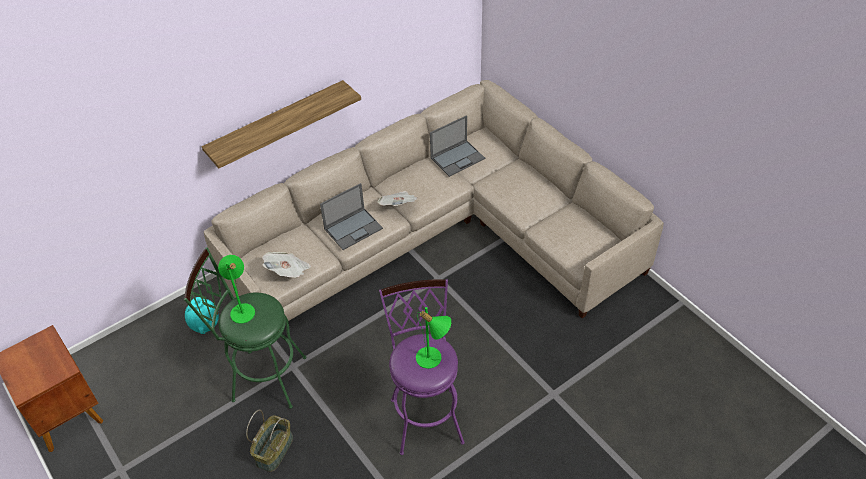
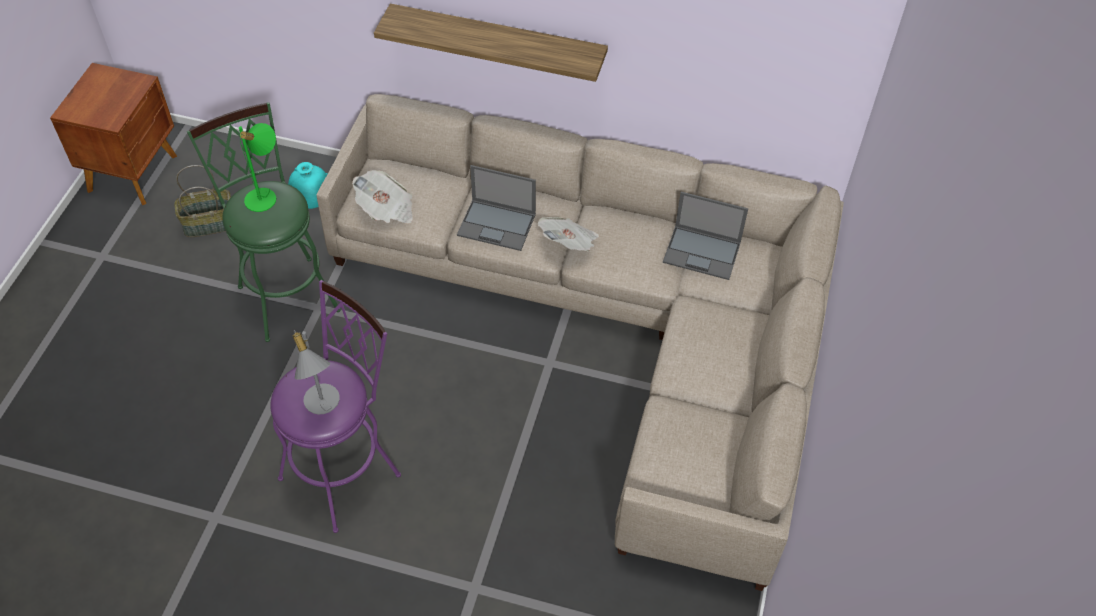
camera: 50 degrees right, 5 degrees up
basket [246,410,293,472] -> basket moved to [174,165,231,237]
green table lamp [416,307,451,369] -> grey table lamp [293,330,340,415]

